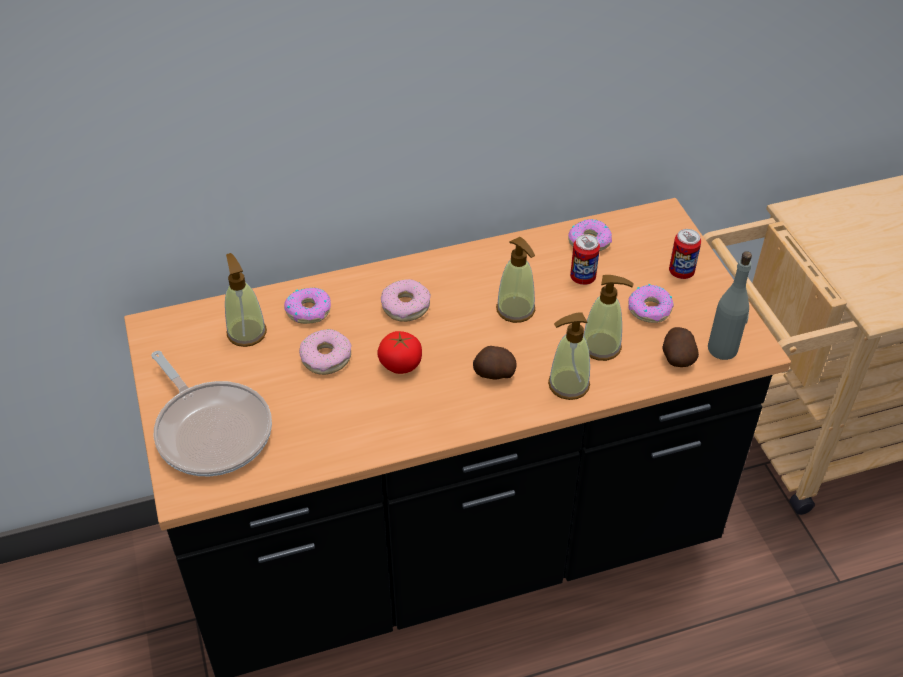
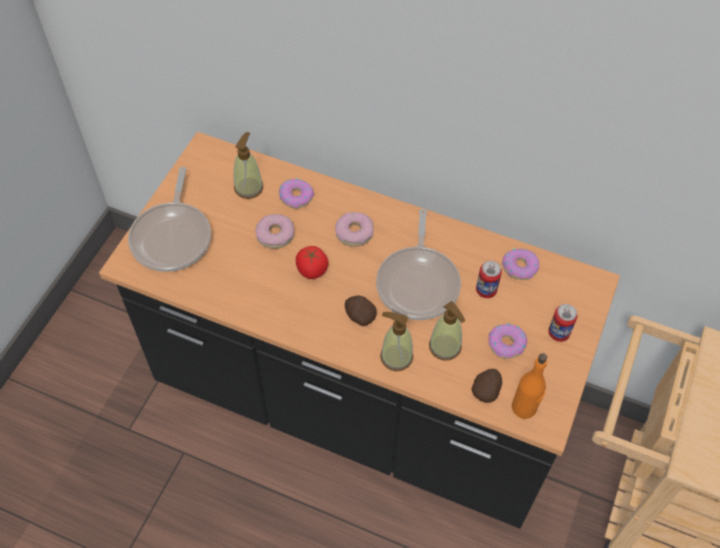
camera: 40 degrees right, 10 degrees up
soap dispenser [496,237,535,323] -> frying pan [376,209,461,320]
grey bottle [708,251,752,360] -> orange bottle [512,353,547,419]

